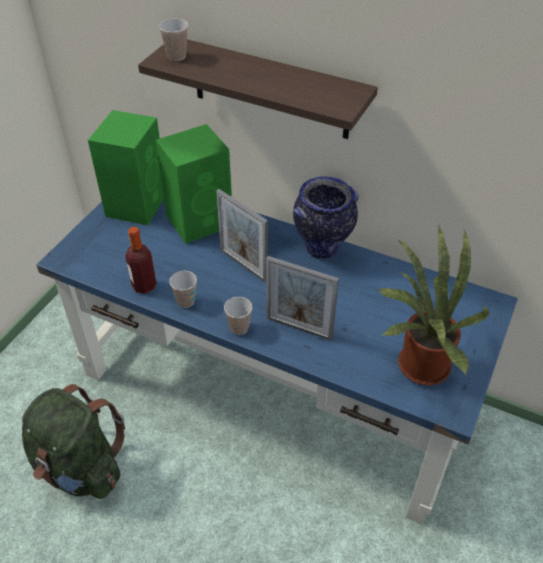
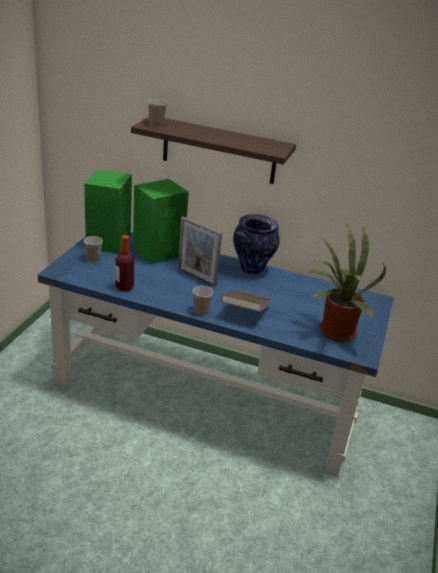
camera: 10 degrees left, 15 degrees down
green backpack [22,384,125,499] -> none
cup [169,271,197,308] -> cup moved to [84,236,103,262]
picture frame [266,256,339,341] -> brown book [221,290,271,312]

